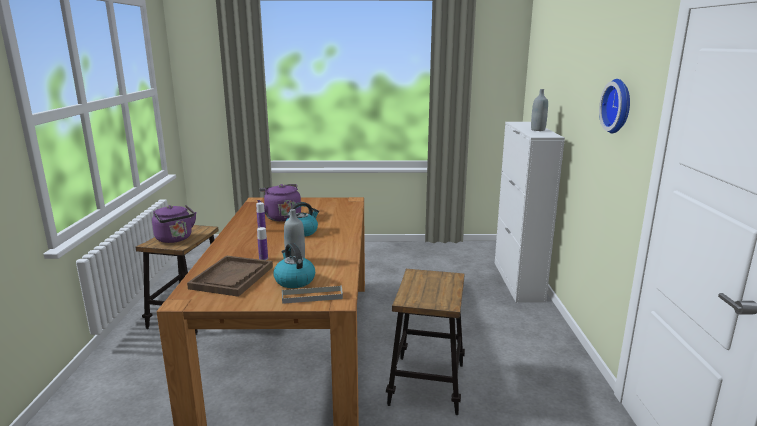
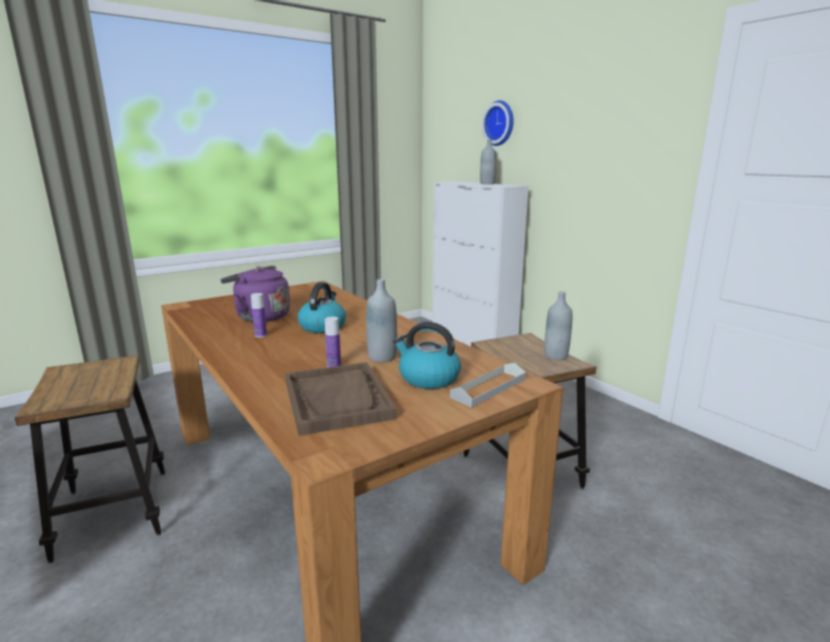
camera: 35 degrees left, 0 degrees up
purple kettle [152,205,197,243] -> none
wall clock [599,79,630,133] -> wall clock moved to [482,100,514,146]
none -> grey bottle [544,291,572,360]

